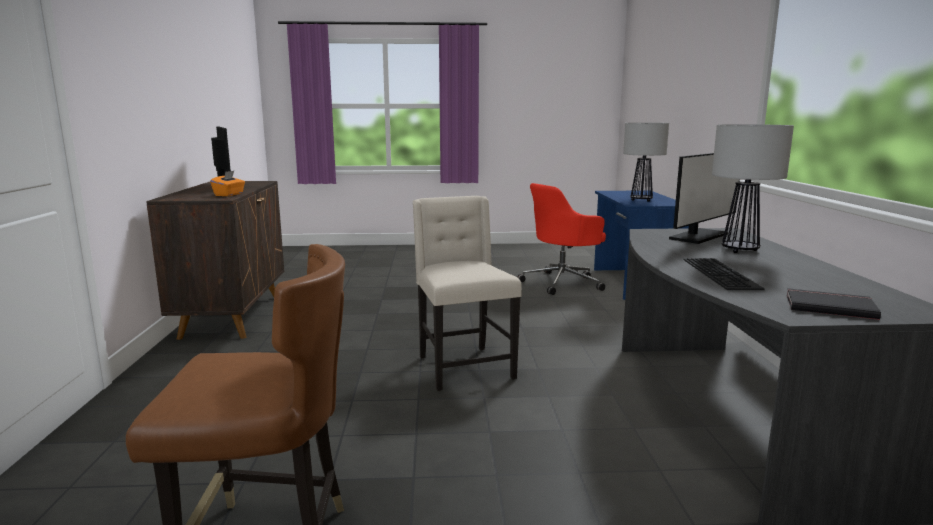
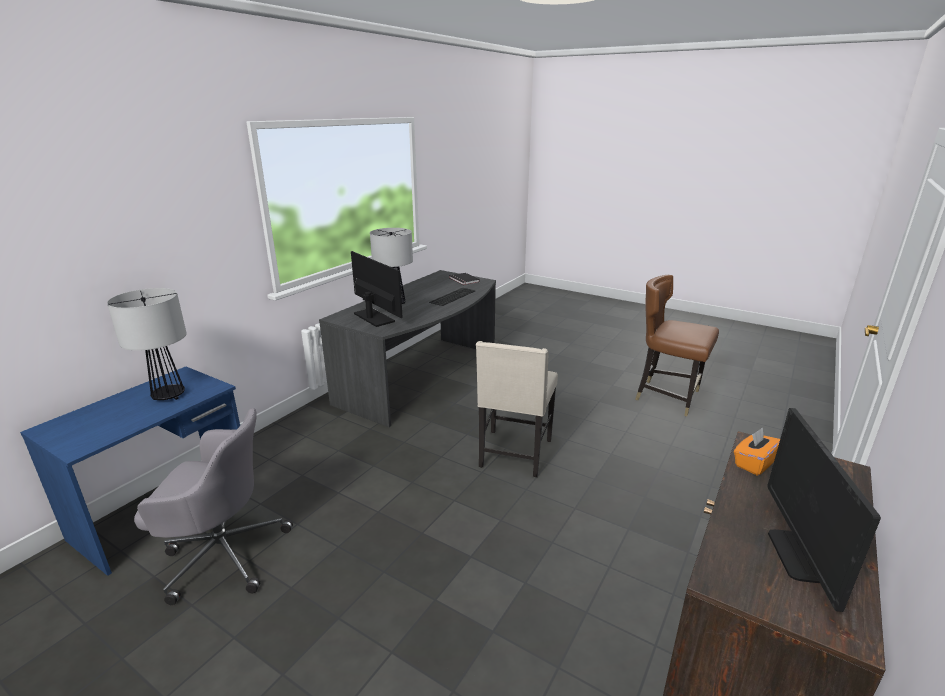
camera: 145 degrees left, 10 degrees up
red office chair [517,183,606,295] -> grey office chair [134,408,293,605]
monitor [669,153,740,244] -> monitor turned 60 degrees clockwise [351,251,403,327]

